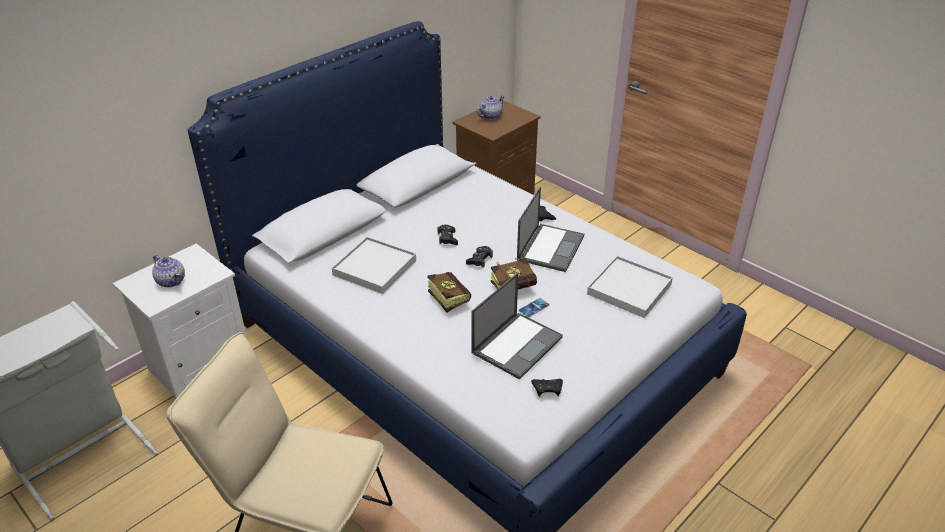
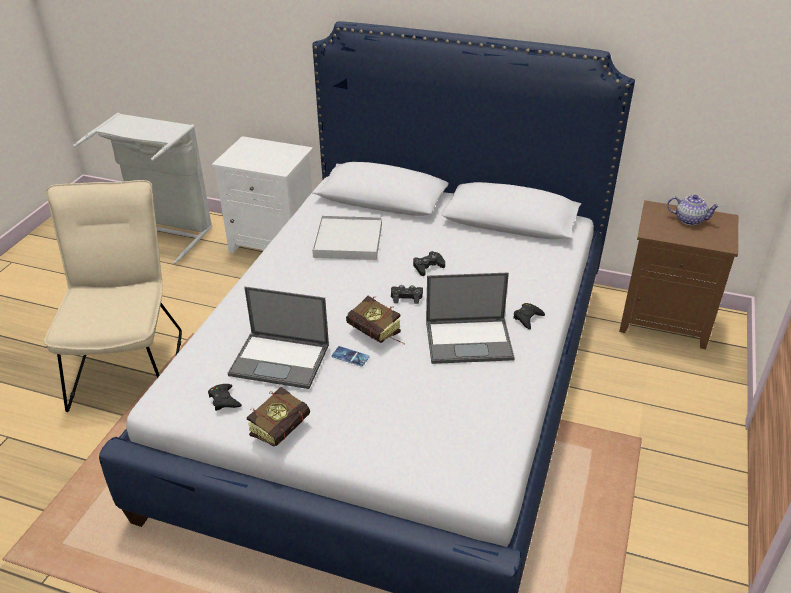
camera: 65 degrees right, 0 degrees up
teapot [152,255,185,288] -> none
book [427,272,471,313] -> book moved to [247,387,310,446]
white tray [587,256,673,318] -> none

